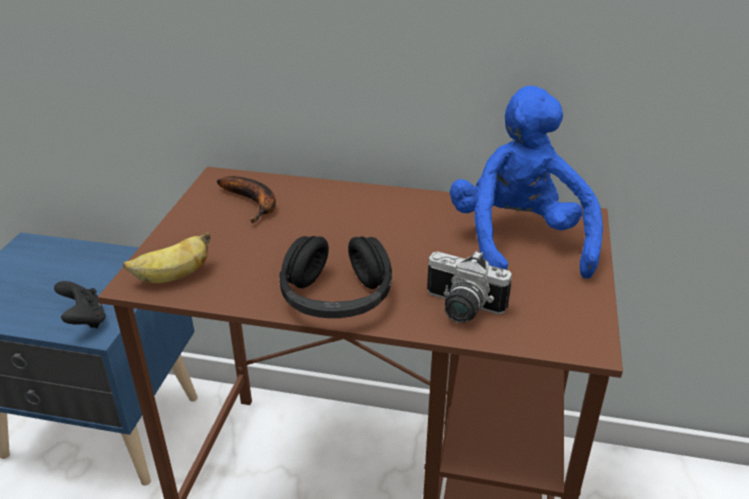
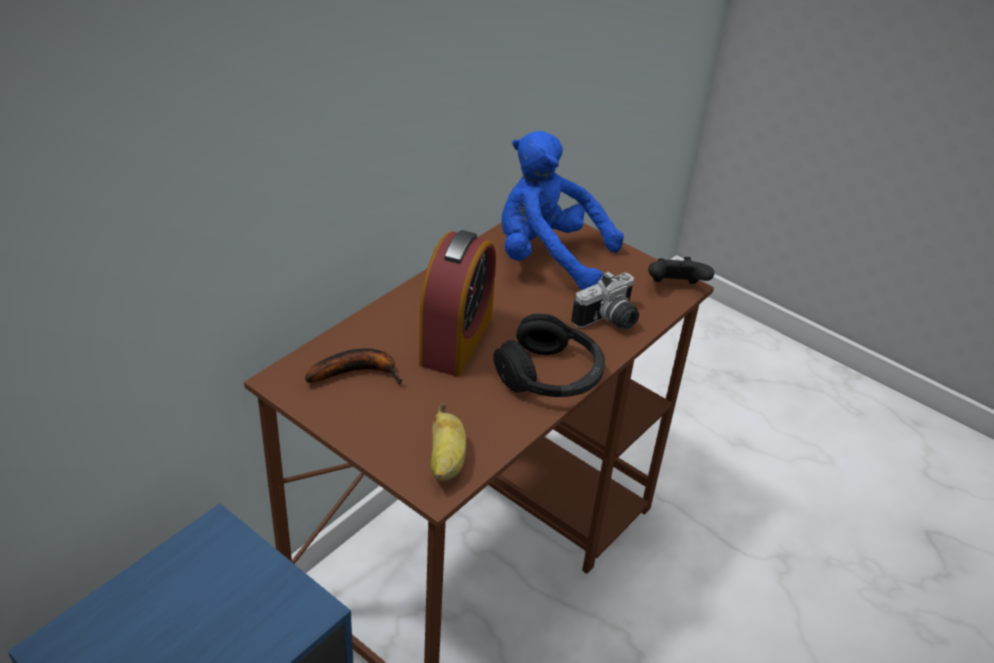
camera: 65 degrees left, 5 degrees up
black game controller [54,281,106,328] -> black game controller moved to [648,257,714,284]
none -> alarm clock [419,230,496,376]

